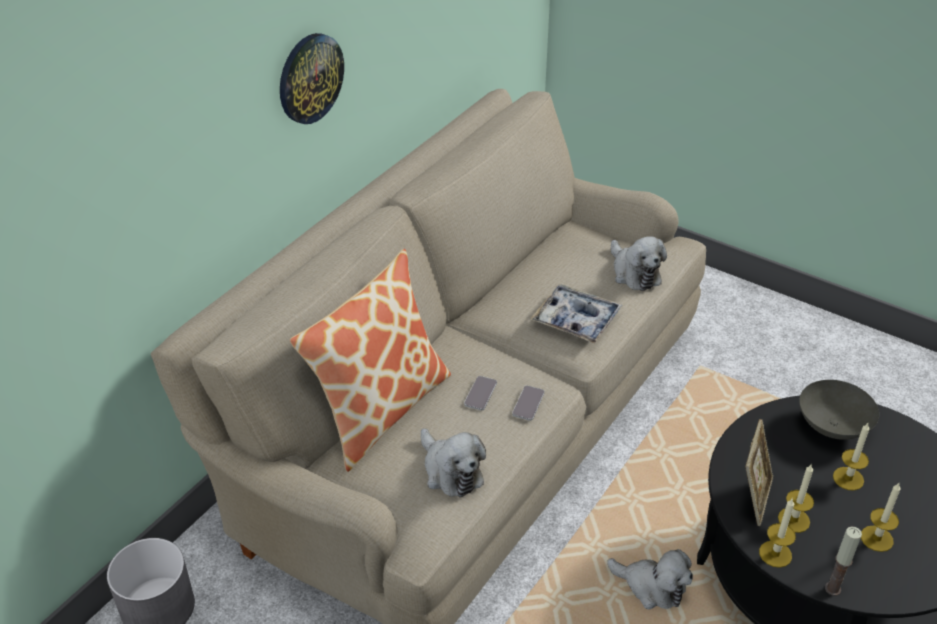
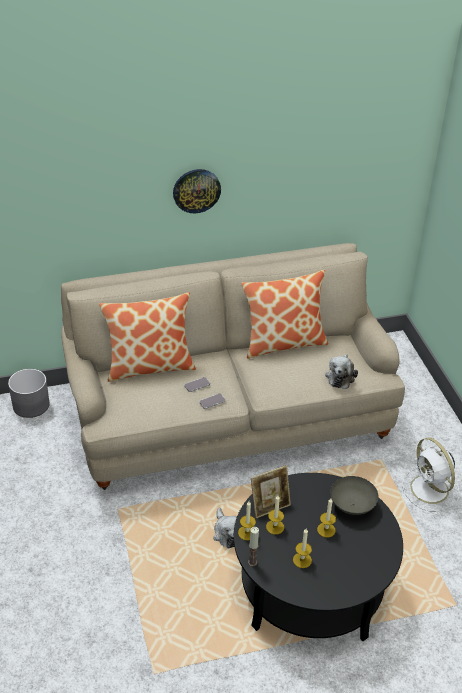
camera: 40 degrees right, 0 degrees up
plush toy [421,428,486,498] -> none
tray [530,284,623,344] -> none
none -> pillow [241,270,328,359]
none -> white fan [402,438,460,512]

